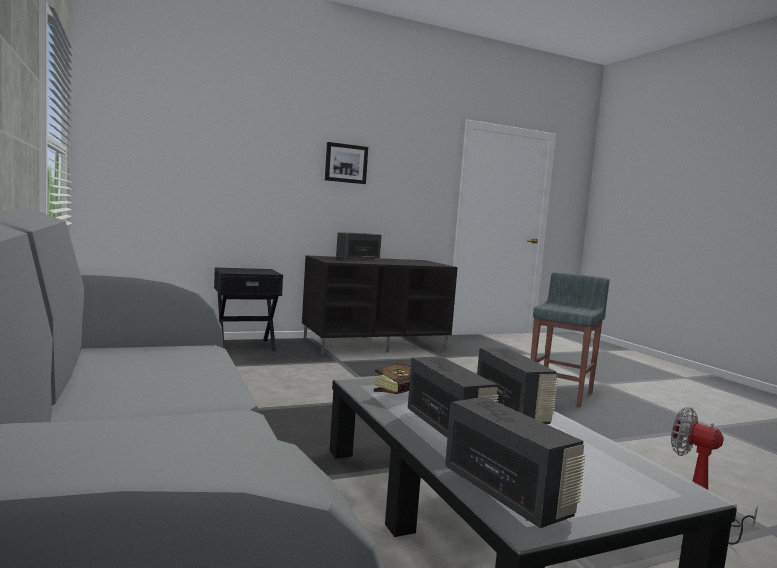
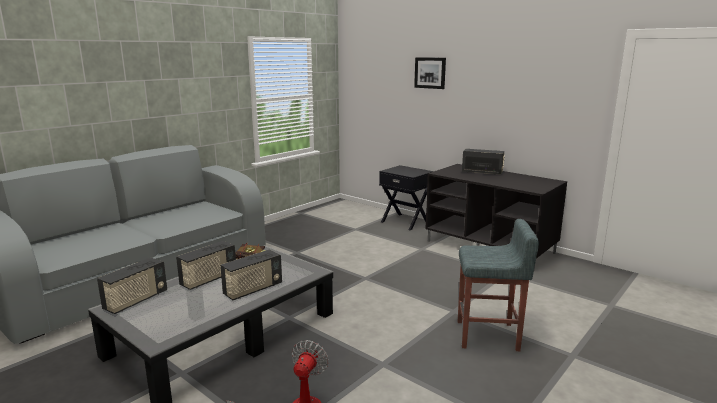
camera: 65 degrees right, 10 degrees up
picture [325,142,368,184] -> picture moved to [414,57,446,89]

